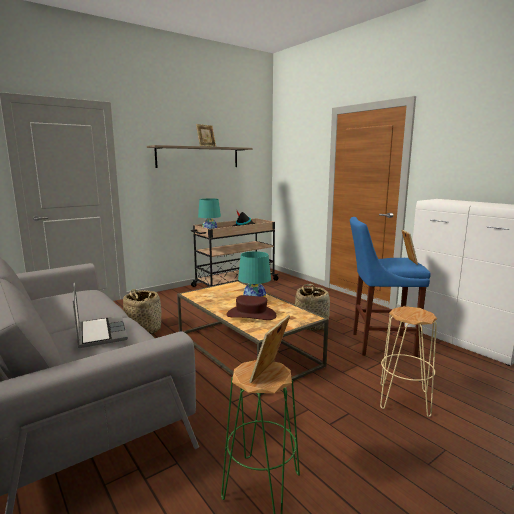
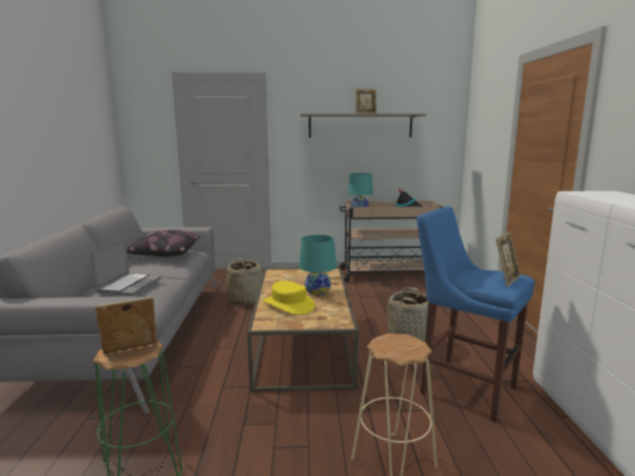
camera: 35 degrees right, 0 degrees up
brown hat [226,295,277,320] -> yellow hat [263,281,315,314]
none -> pillow [127,230,200,257]

